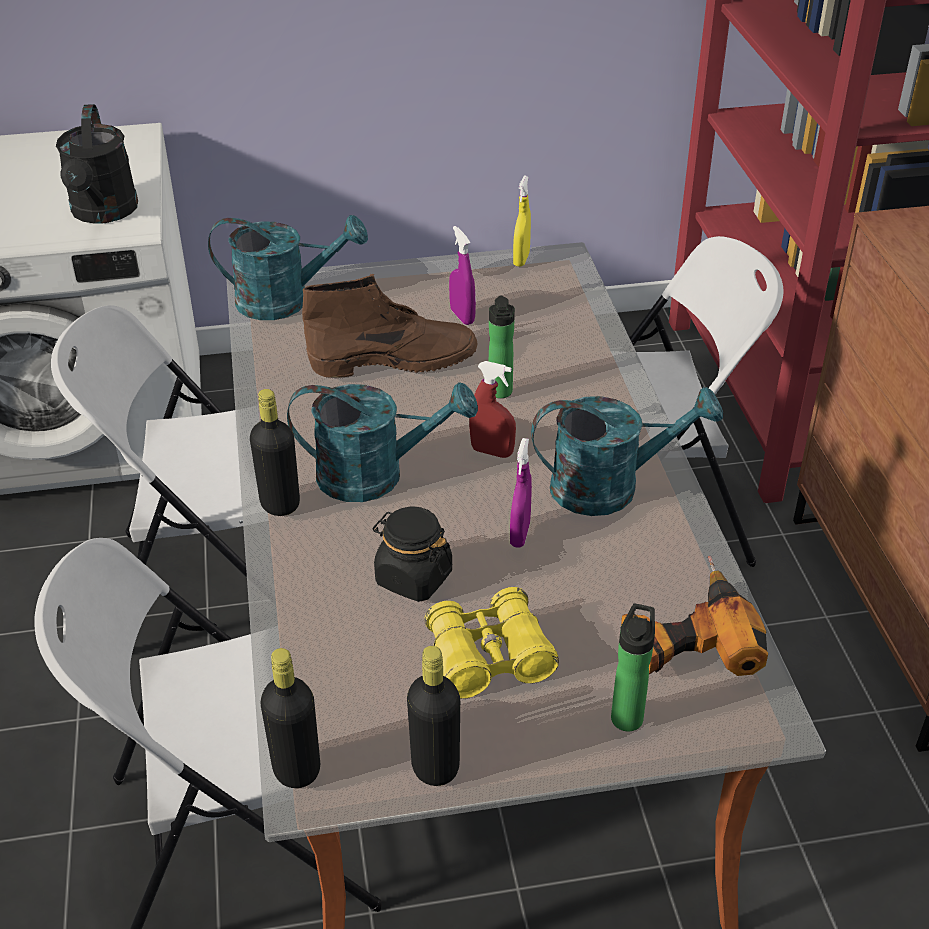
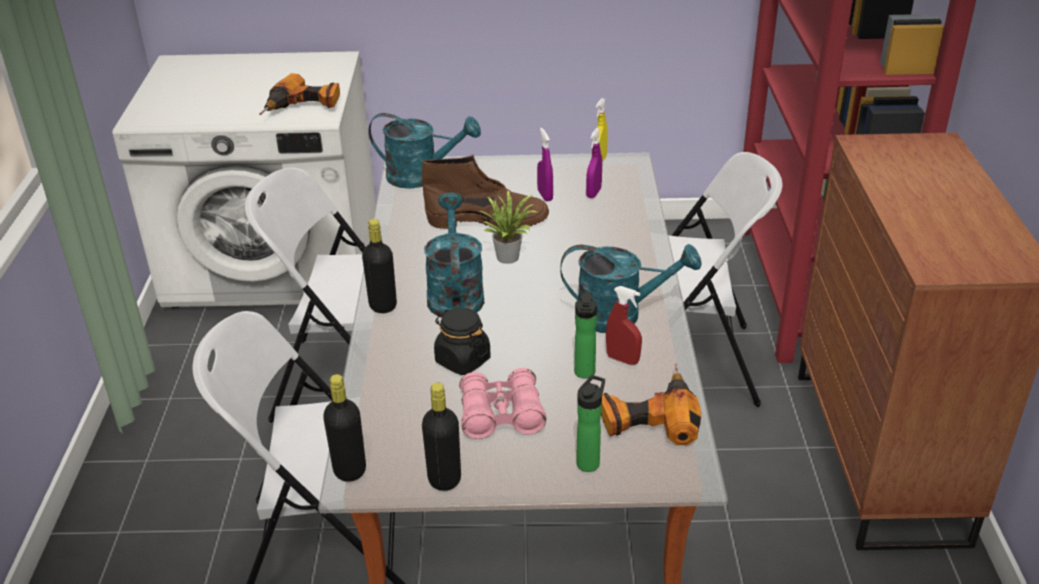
camera: 10 degrees right, 5 degrees down
black watering can [56,104,138,224] -> power drill [259,73,340,115]
turquoise watering can [287,382,478,502] -> turquoise watering can turned 105 degrees counterclockwise [424,193,484,318]
yellow binoculars [424,587,559,699] -> pink binoculars [459,368,547,439]
red spray bottle [469,361,516,458] -> red spray bottle moved to [606,286,642,365]
bottle [489,295,515,398] -> bottle moved to [574,292,597,378]
purple spray bottle [510,438,532,548] -> purple spray bottle moved to [586,128,602,198]
none -> potted plant [479,190,537,264]

